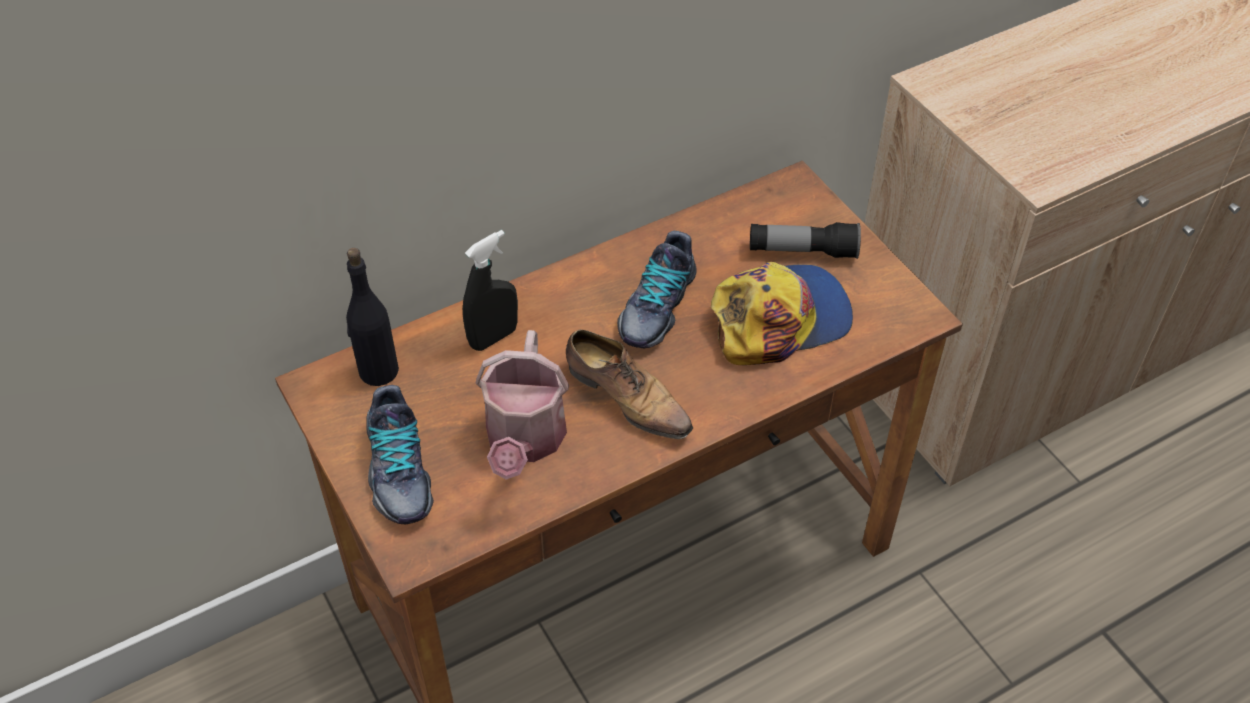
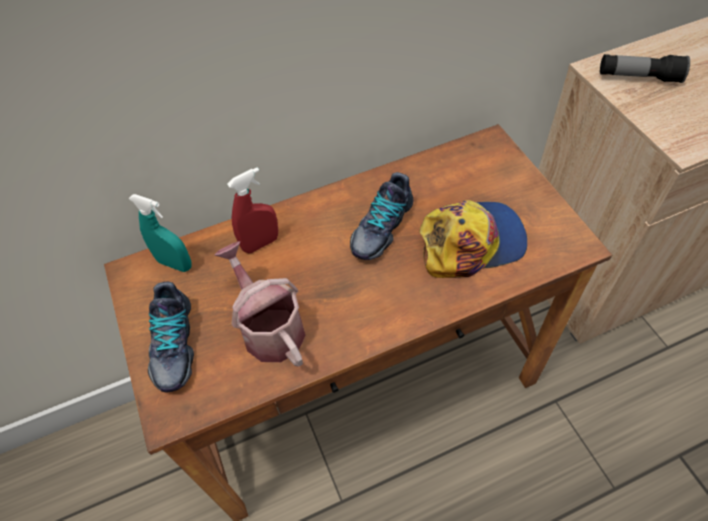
camera: 10 degrees right, 5 degrees up
black bottle [346,248,399,386] -> turquoise spray bottle [129,194,192,272]
black spray bottle [463,230,518,351] -> red spray bottle [227,167,278,254]
watering can [476,330,569,480] -> watering can turned 135 degrees clockwise [215,242,306,367]
shoe [566,330,693,439] -> none
flashlight [750,222,861,259] -> flashlight moved to [600,54,690,83]

